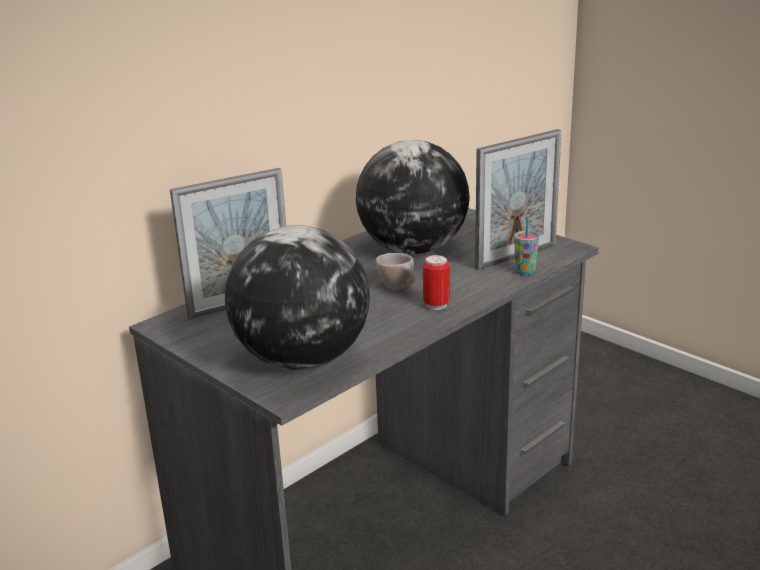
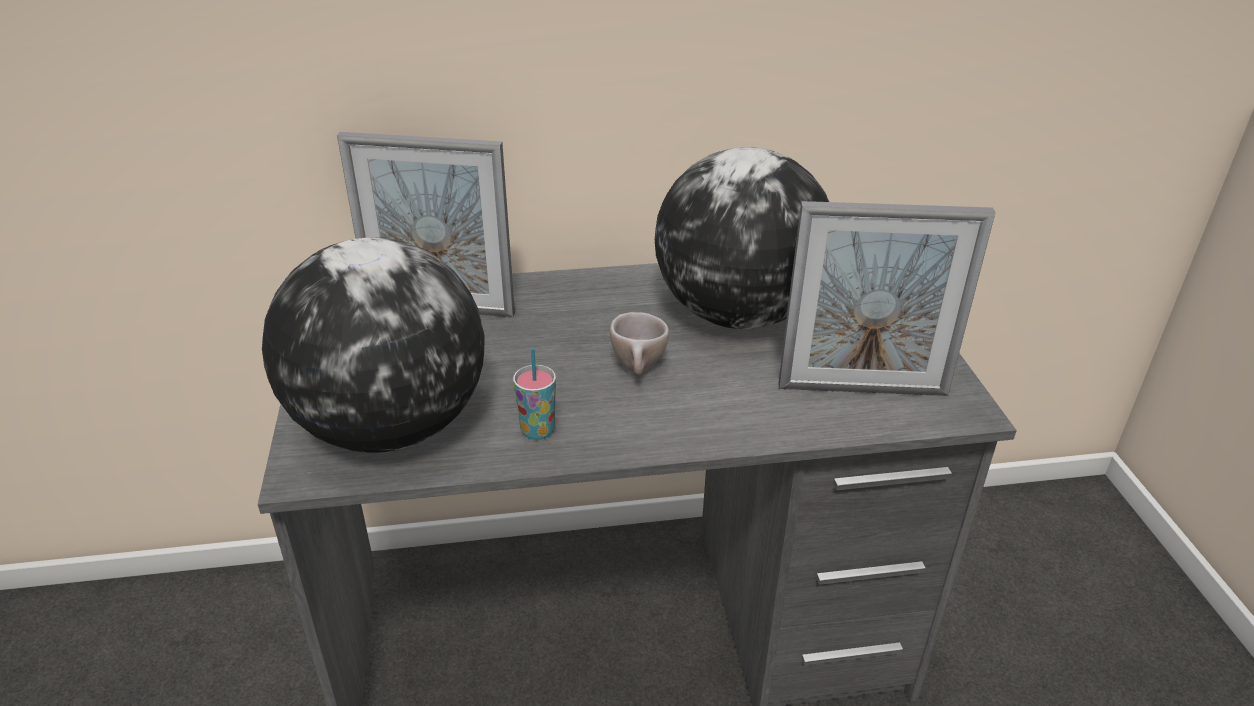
camera: 35 degrees right, 10 degrees up
can [423,255,450,310] -> none
cup [514,216,539,275] -> cup moved to [513,348,556,440]

